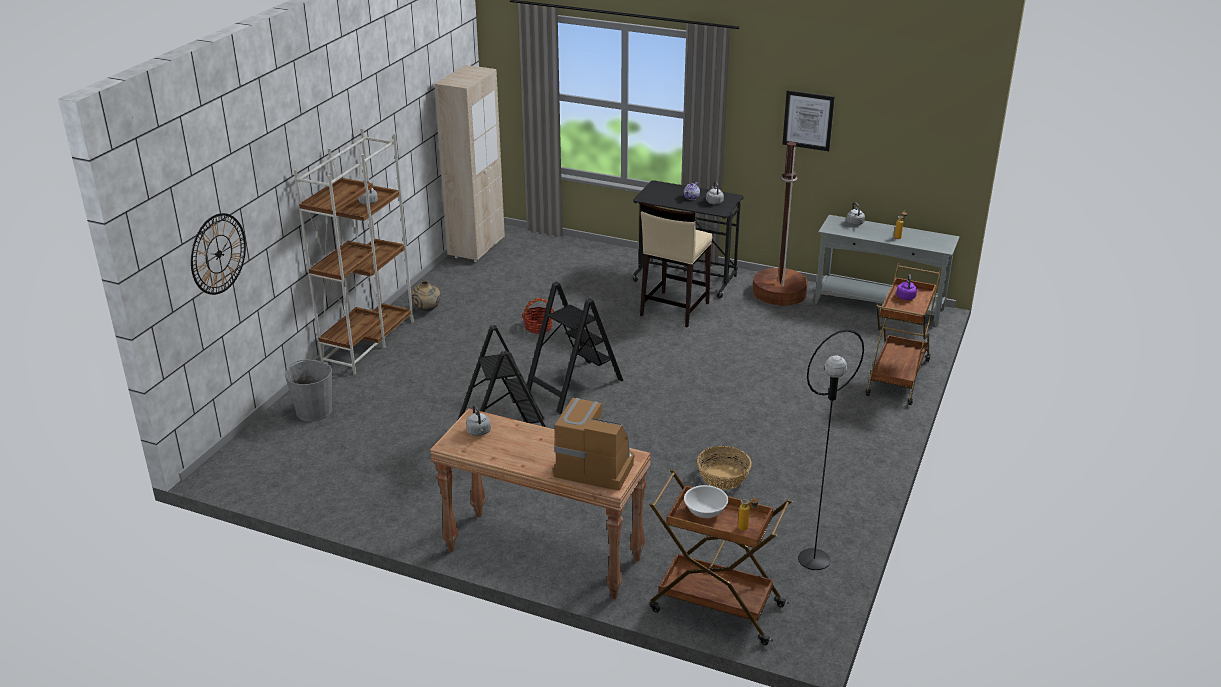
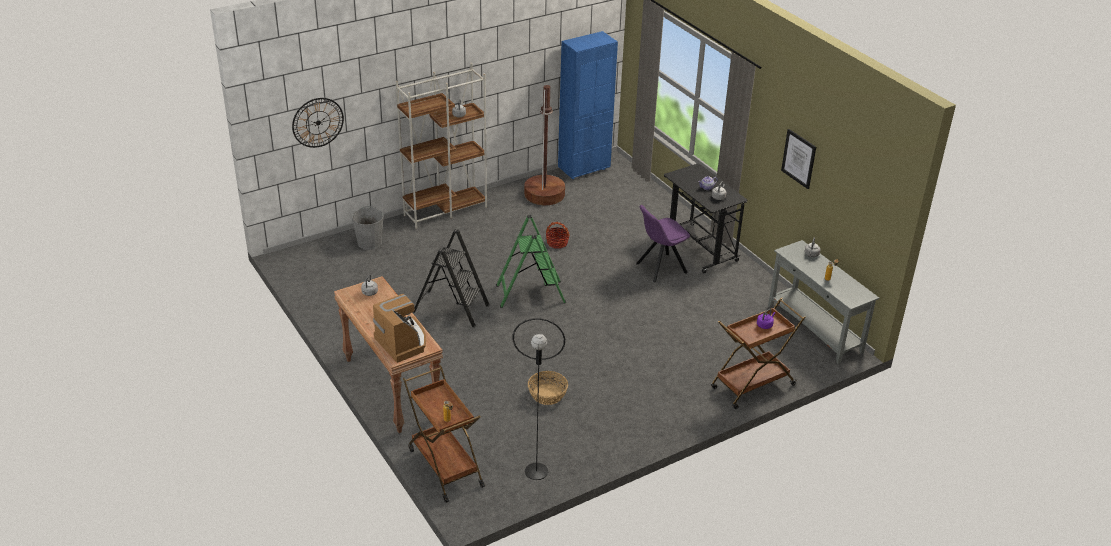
camera: 35 degrees right, 5 degrees up
beige vase [411,281,441,312] -> none
beige cabinet [434,65,505,262] -> blue cabinet [558,31,618,179]
black step ladder [527,281,624,415] -> green step ladder [496,215,566,308]
beige stool [640,202,712,328] -> purple chair [636,205,690,282]
white bowl [684,485,728,518] -> none
brown floor lamp [752,142,808,306] -> brown floor lamp moved to [524,85,565,205]

